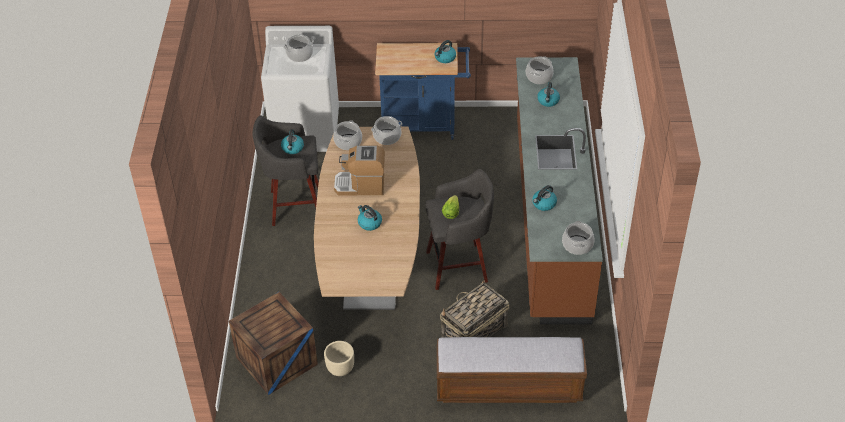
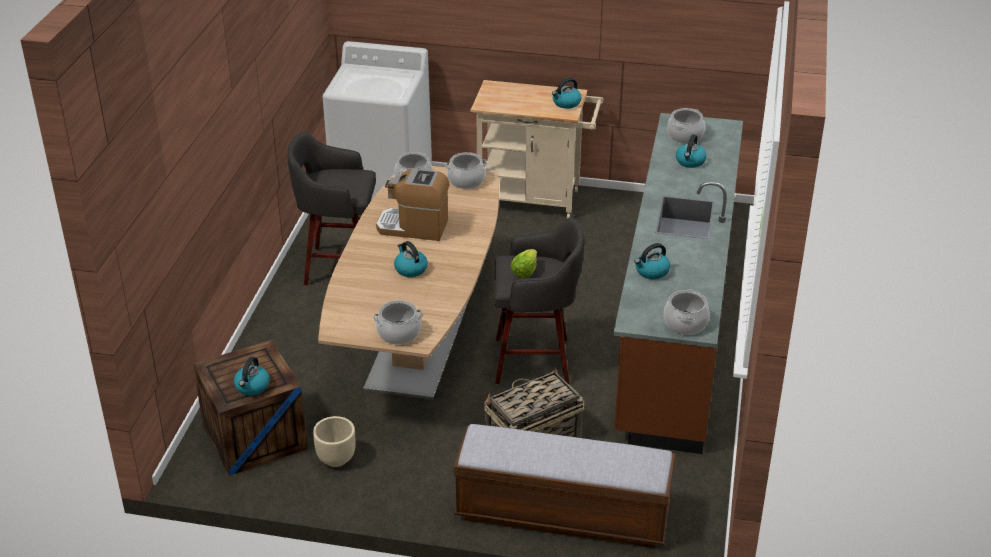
camera: 10 degrees right, 10 degrees down
kettle [281,129,304,154] -> kettle moved to [234,357,270,396]
cooking pot [284,35,314,62] -> cooking pot moved to [373,300,423,345]
blue cart [375,43,471,140] -> beige cart [471,80,603,219]

